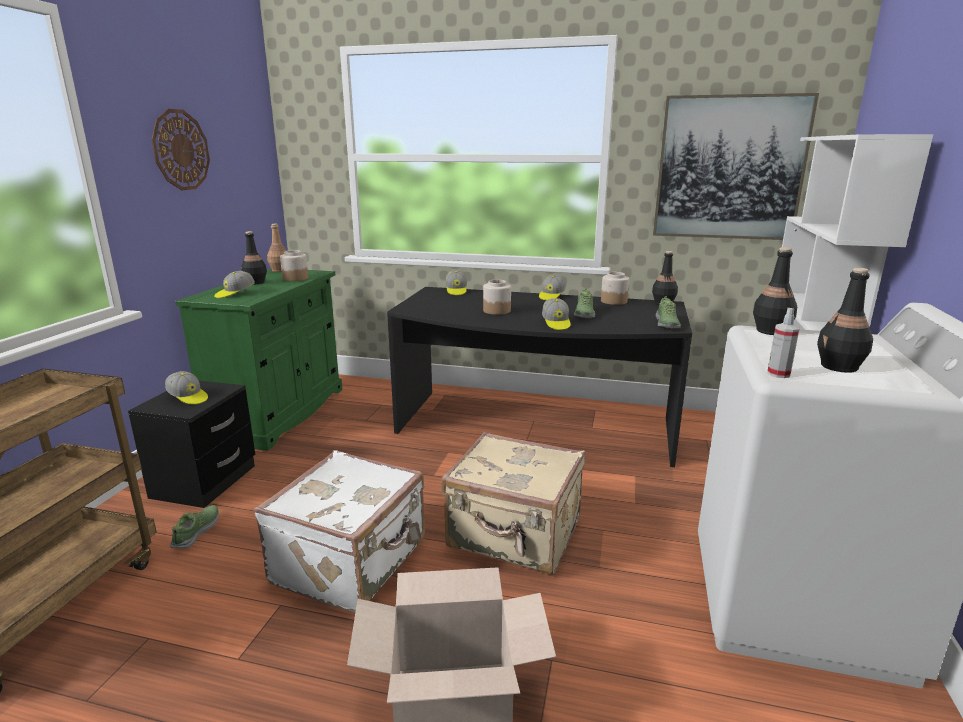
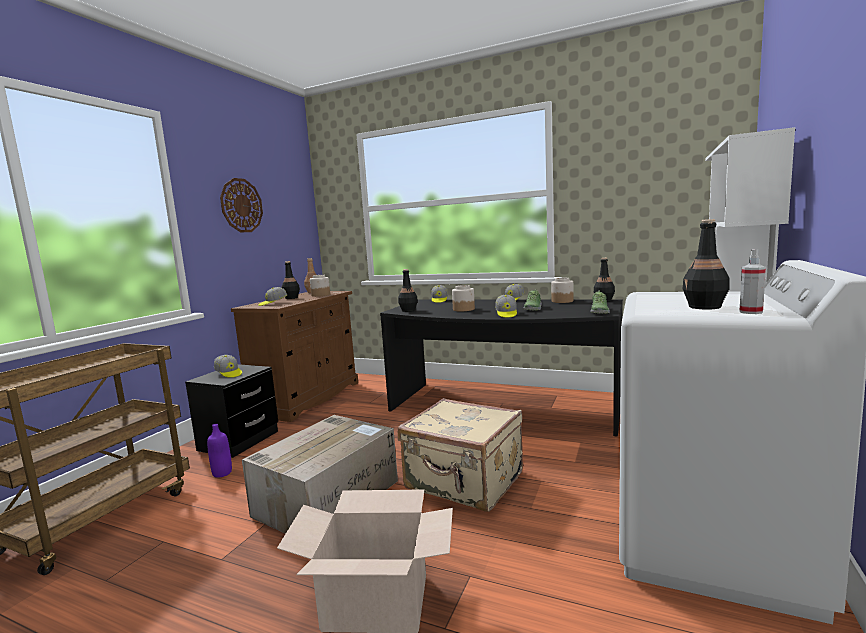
camera: 10 degrees right, 10 degrees down
shoe [170,505,219,549] -> purple bottle [207,424,232,478]
green cabinet [175,269,342,451] -> brown cabinet [231,291,358,422]
white suitcase [254,450,425,614] -> cardboard box [242,415,398,534]
picture [653,93,819,240] -> none
black bottle [753,247,797,335] -> black bottle moved to [398,269,418,312]
spray bottle [767,308,800,378] -> spray bottle moved to [739,249,766,314]

